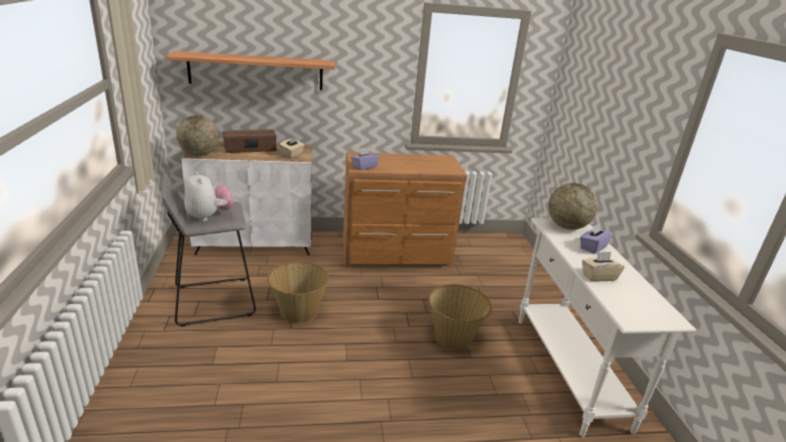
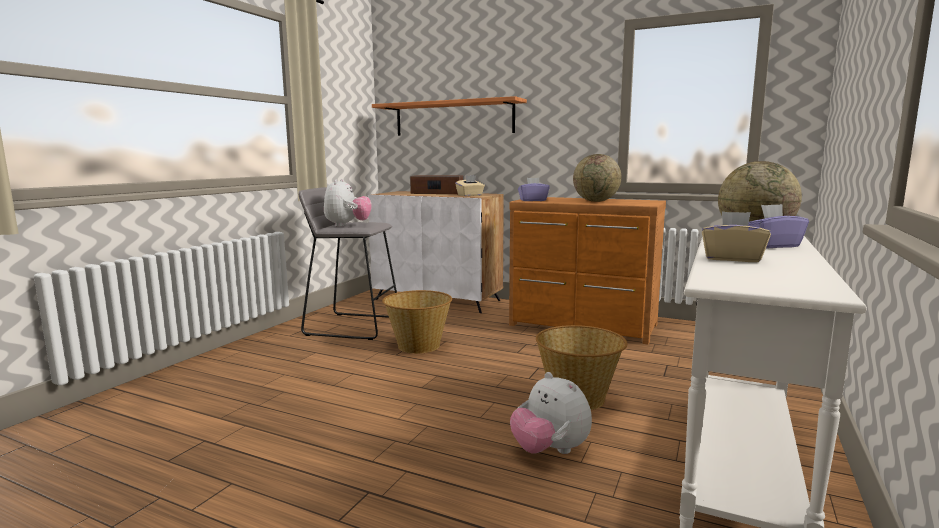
camera: 35 degrees right, 15 degrees down
globe [176,115,219,156] -> globe moved to [573,154,621,202]
none -> plush toy [510,372,592,454]

